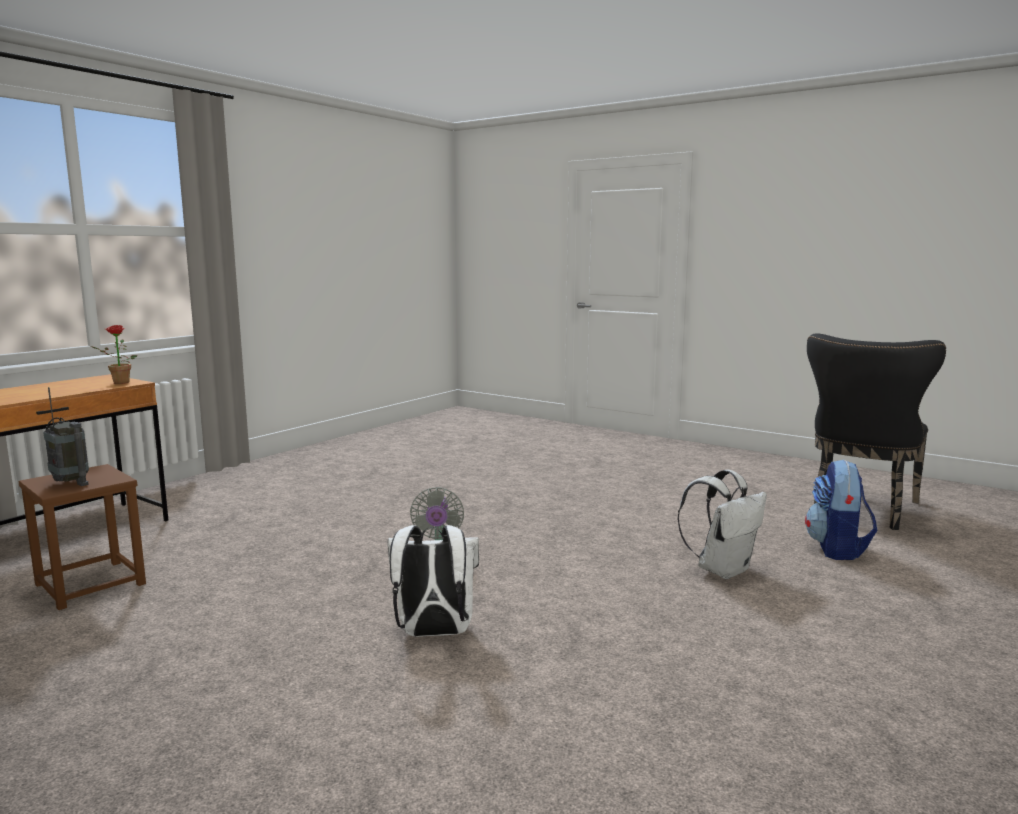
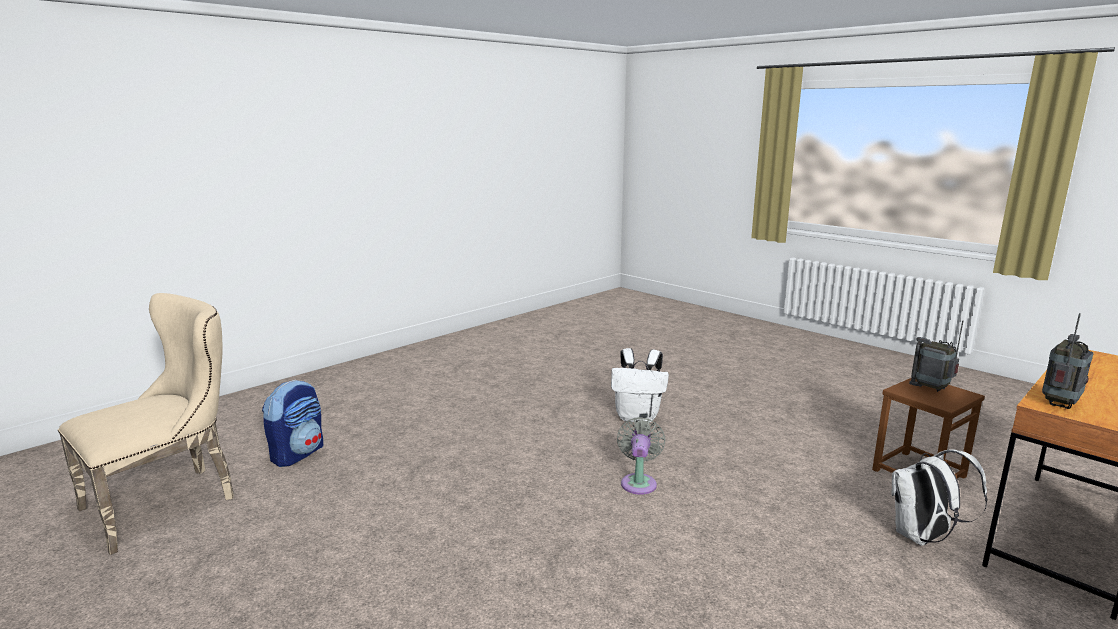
camera: 170 degrees left, 5 degrees up
potted plant [91,325,137,384] -> radio [1042,313,1094,409]
white backpack [677,470,767,579] -> white backpack moved to [891,449,988,545]
black chair [807,333,946,530] -> beige chair [58,293,234,555]

